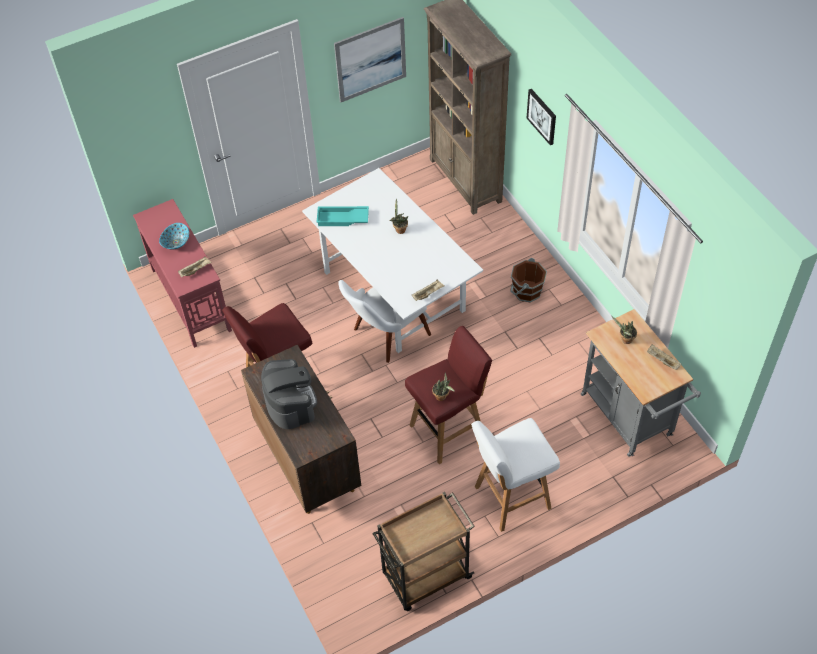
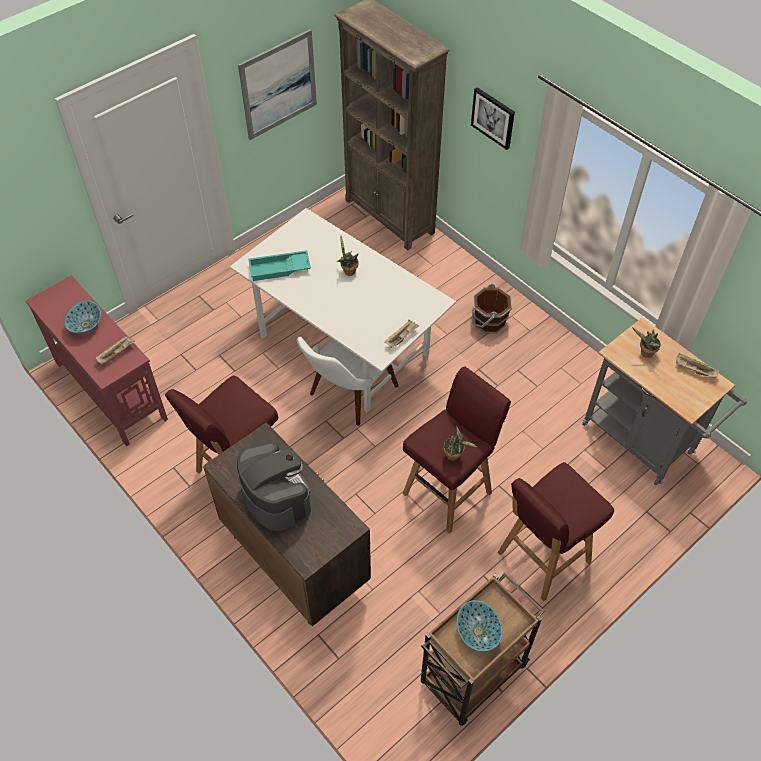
camera: 15 degrees left, 0 degrees up
white stool [471,418,560,532] -> red stool [498,462,614,601]
none -> bowl [457,600,502,651]

